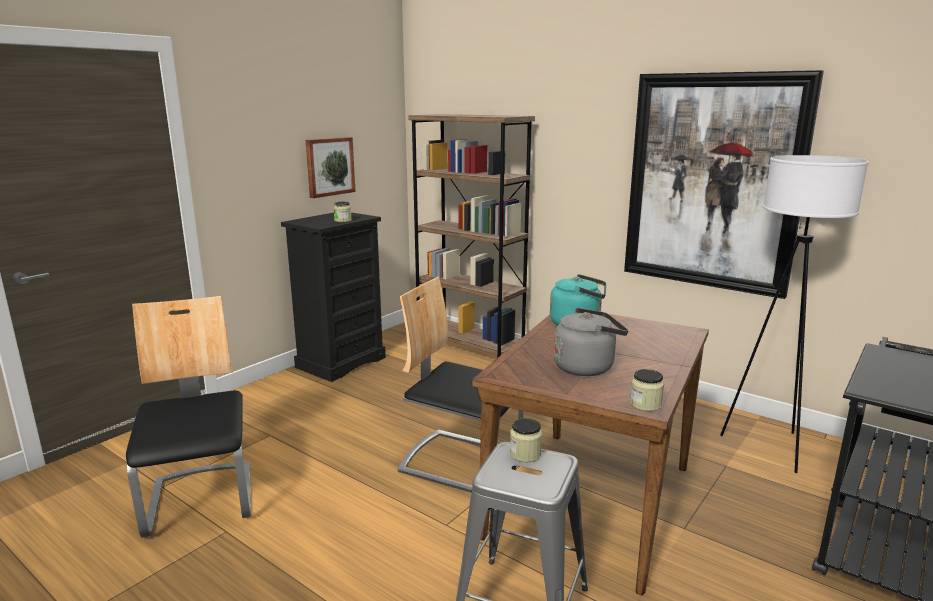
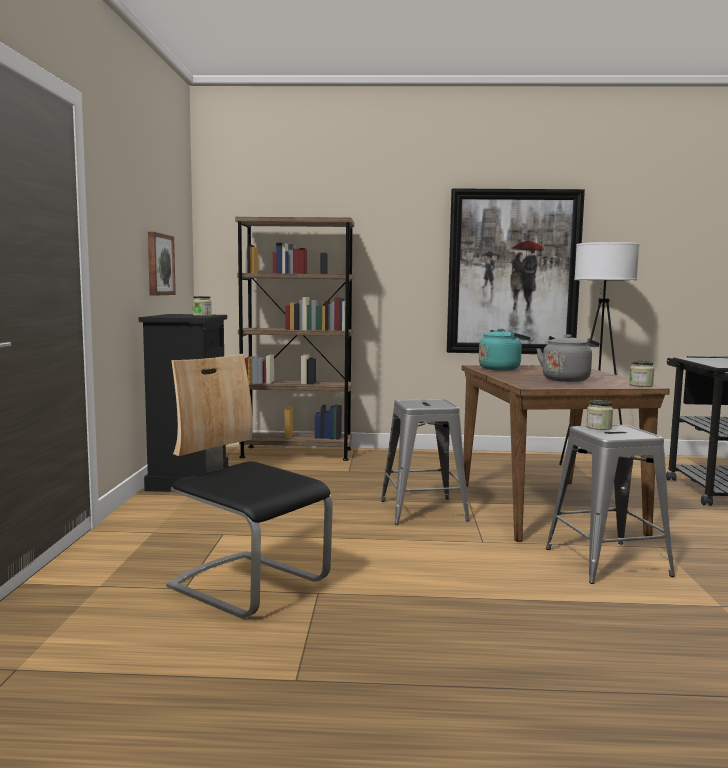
camera: 35 degrees left, 10 degrees down
chair [398,277,524,493] -> grey stool [381,399,470,525]

